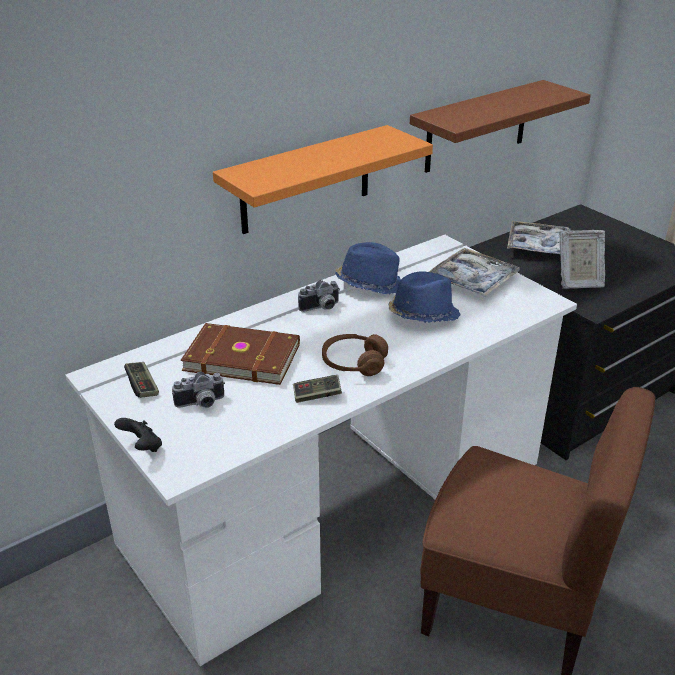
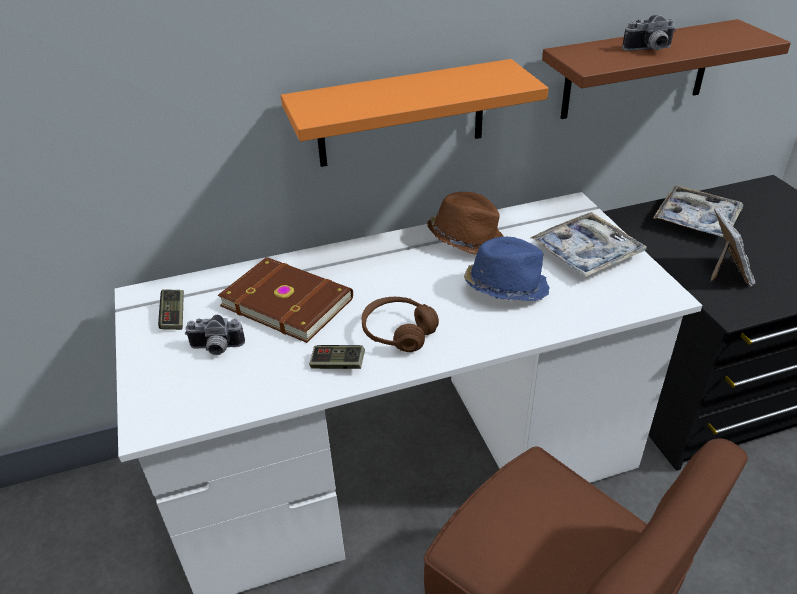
camera: 20 degrees right, 5 degrees up
black game controller [114,418,162,452] -> none
camera [298,280,340,312] -> camera moved to [622,15,676,51]
blue hat [335,242,401,294] -> brown hat [427,192,504,255]
picture frame [559,230,605,289] -> picture frame turned 105 degrees counterclockwise [710,207,755,287]

